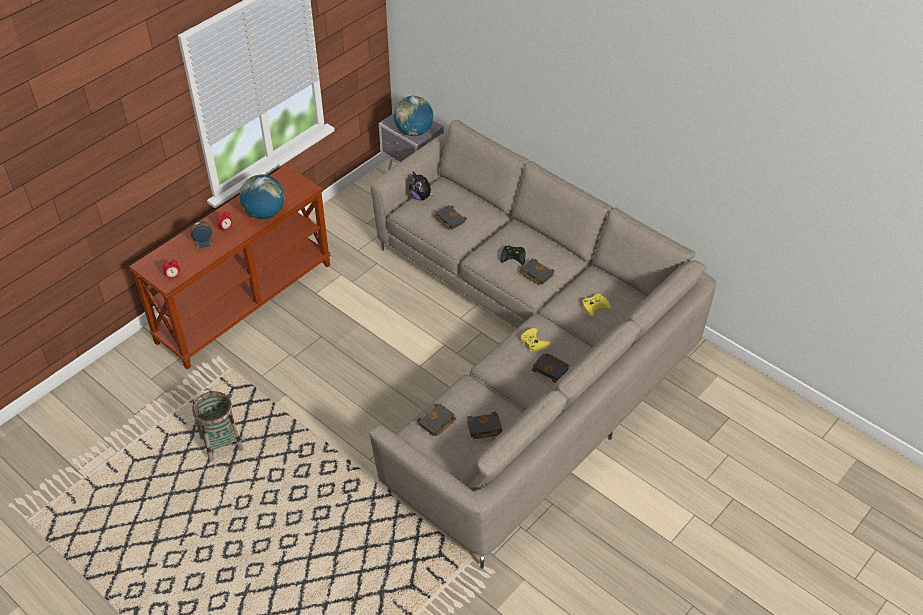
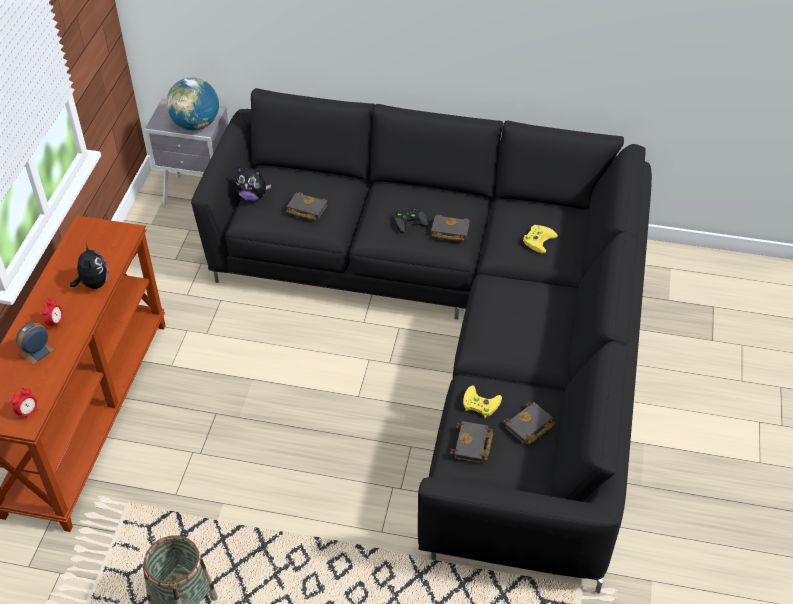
camera: 30 degrees left, 0 degrees up
globe [240,174,285,219] -> plush toy [70,244,108,289]
beige sofa [369,120,716,569] -> black sofa [191,88,652,594]
yellow game controller [521,328,551,352] -> yellow game controller moved to [463,385,502,418]
black book [532,353,569,383] -> none

